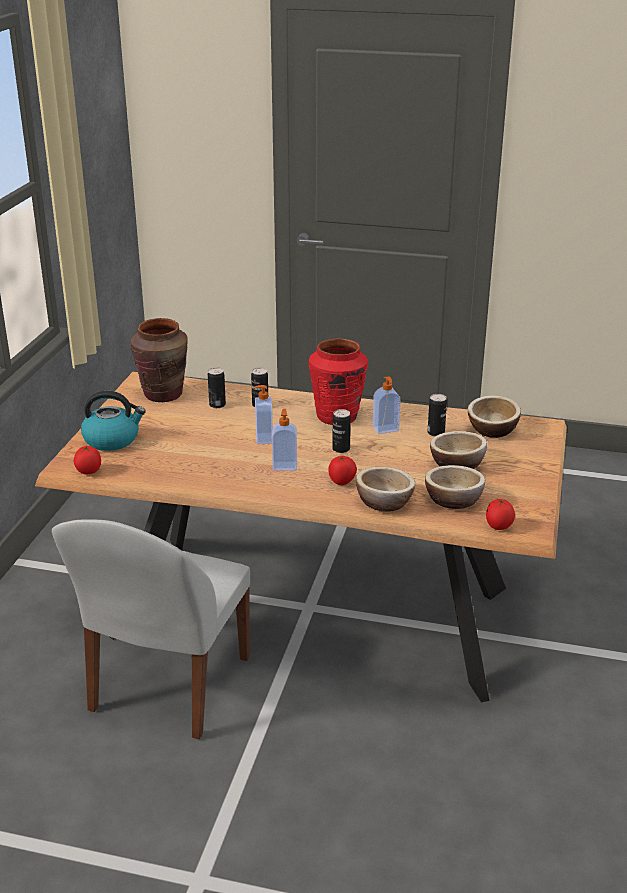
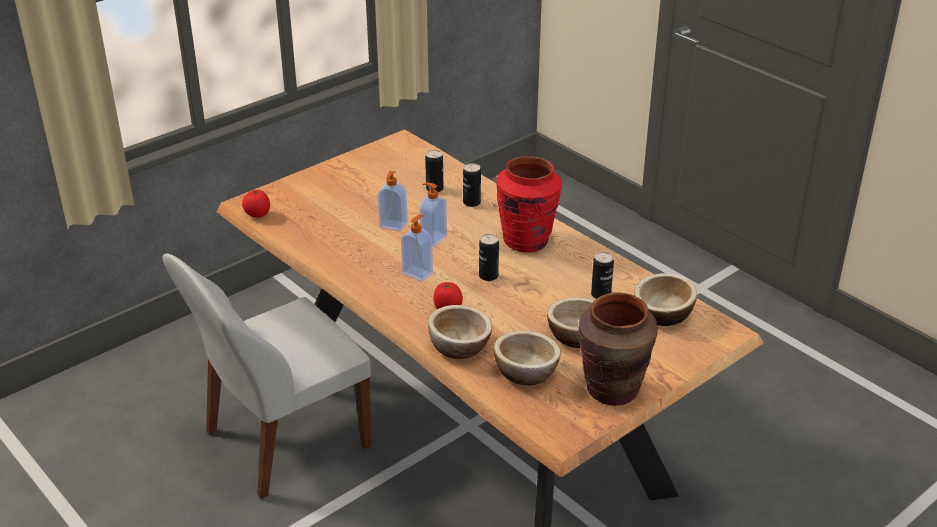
camera: 35 degrees right, 5 degrees up
kettle [81,391,146,451] -> none
brown vase [131,318,188,402] -> brown vase moved to [578,293,658,406]
soap dispenser [373,376,401,434] -> soap dispenser moved to [378,171,408,231]
tomato [486,499,515,530] -> none

